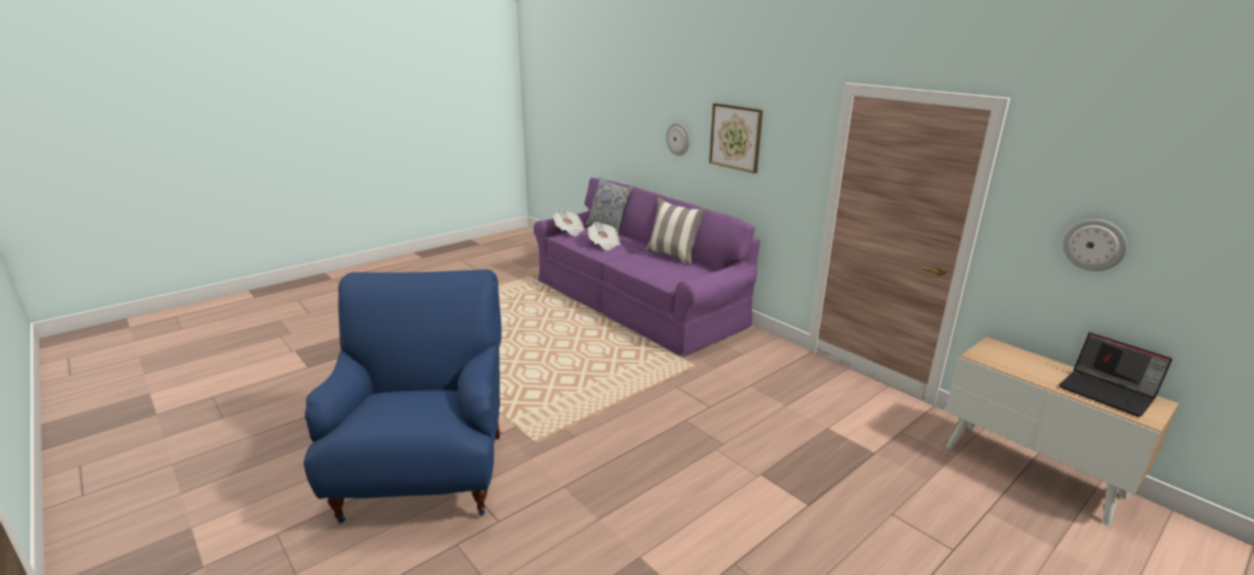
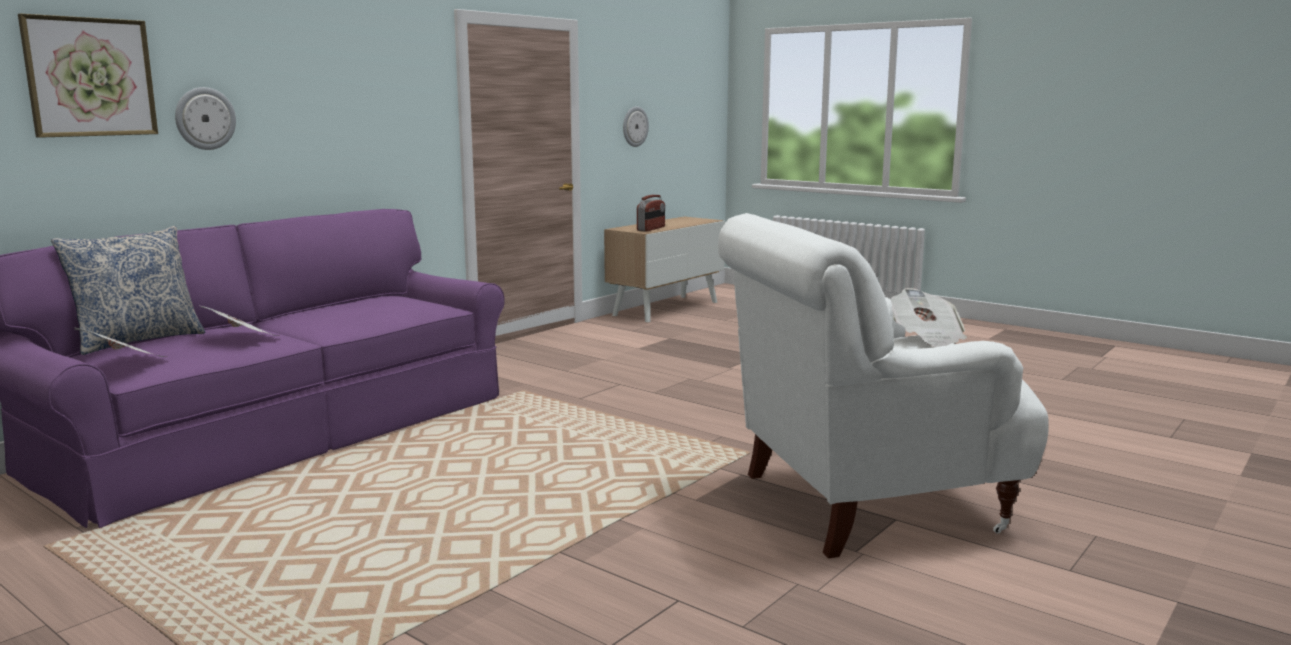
camera: 100 degrees left, 10 degrees down
blue armchair [304,269,502,524] -> white armchair [718,213,1049,559]
pillow [645,198,706,266] -> none
picture [709,103,763,174] -> picture moved to [18,14,158,138]
laptop [1059,333,1172,417] -> none
none -> radio [637,195,665,232]
none -> newspaper [891,288,967,347]

